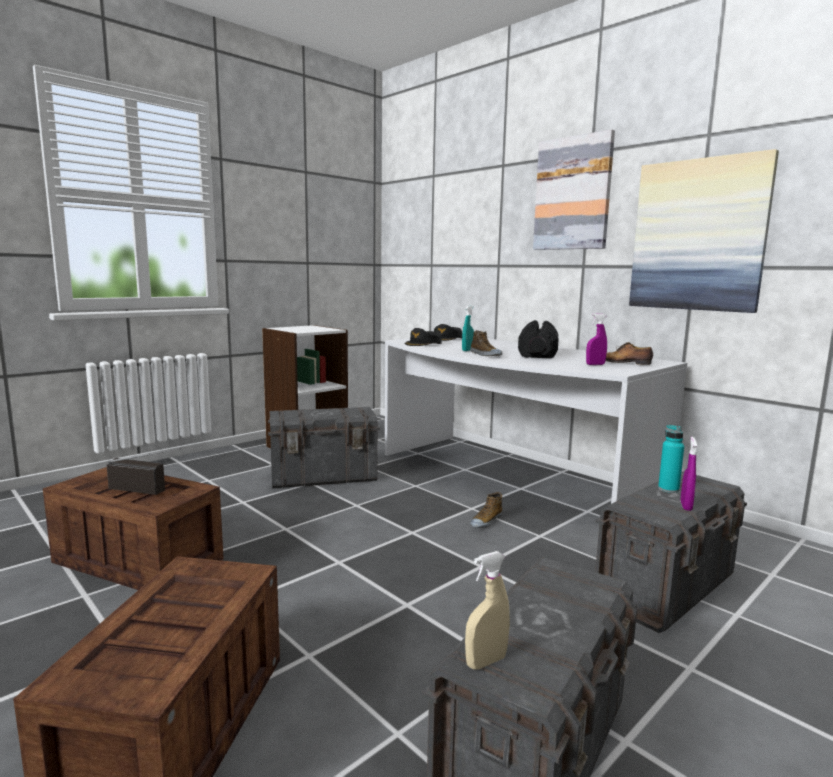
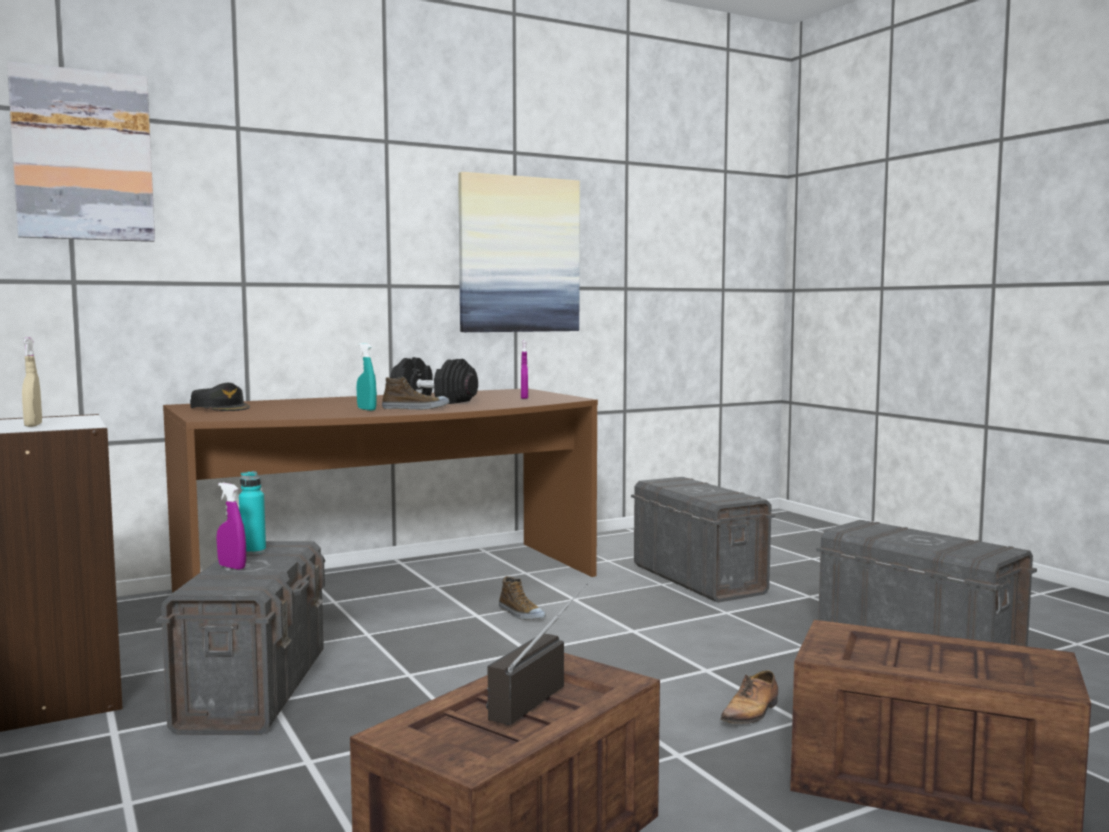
camera: 75 degrees left, 5 degrees down
white desk [385,338,687,504] -> brown desk [163,389,598,593]
black cap [405,328,442,346] -> none
beige spray bottle [465,551,510,669] -> beige spray bottle moved to [22,337,42,427]
picture [533,129,615,250] -> picture moved to [7,61,155,242]
shoe [606,342,653,365] -> shoe moved to [720,670,778,724]
turquoise bottle [658,425,684,493] -> turquoise bottle moved to [239,471,266,555]
purple spray bottle [681,437,697,511] -> purple spray bottle moved to [217,483,246,570]

